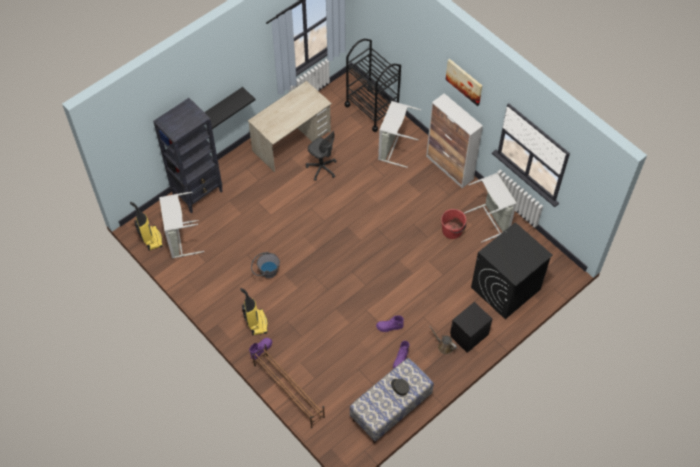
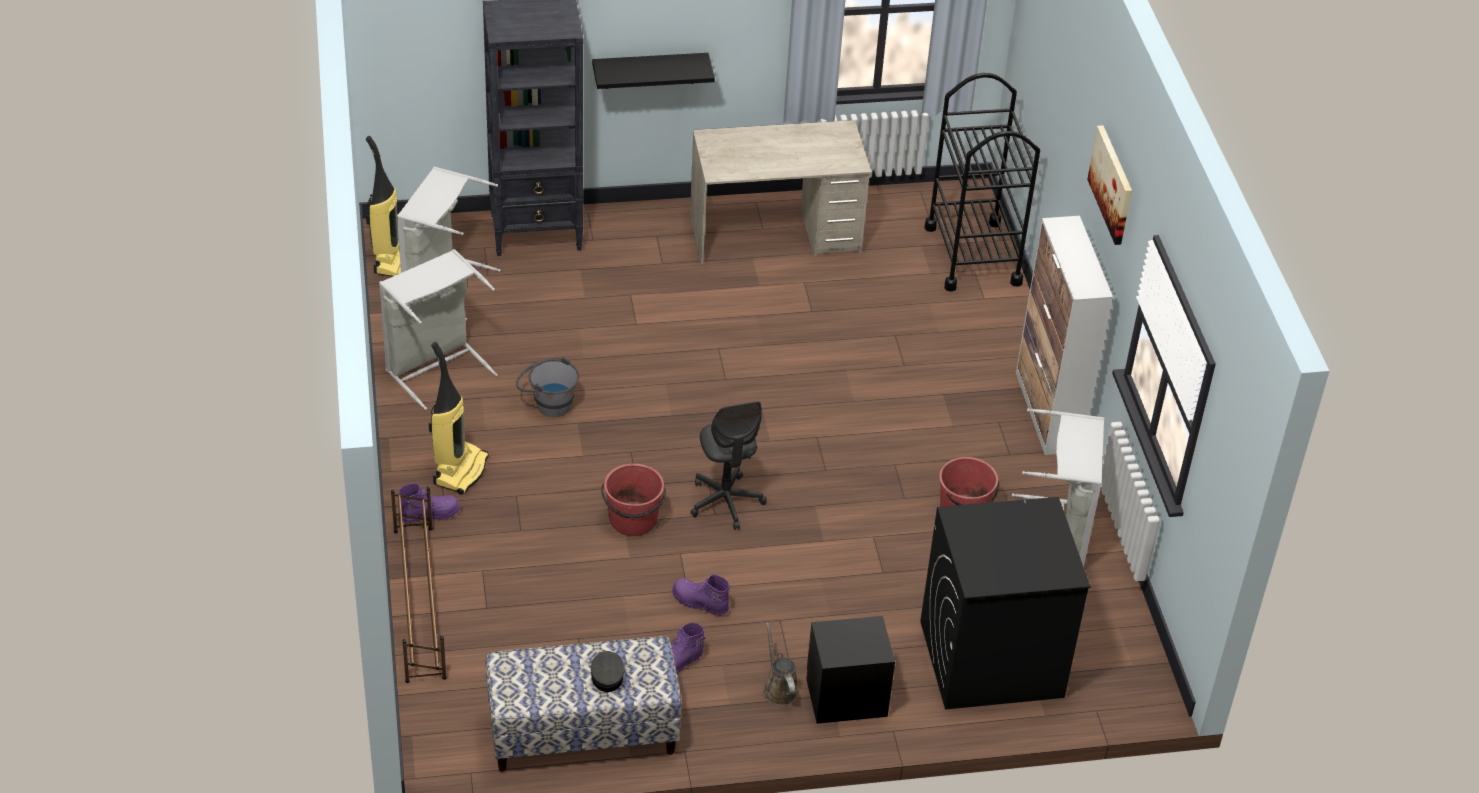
camera: 30 degrees right, 15 degrees down
grey office chair [306,130,337,181] -> grey office chair moved to [690,401,767,530]
grey laundry basket [378,101,421,168] -> grey laundry basket moved to [379,249,498,410]
none -> red bucket [601,464,666,536]

